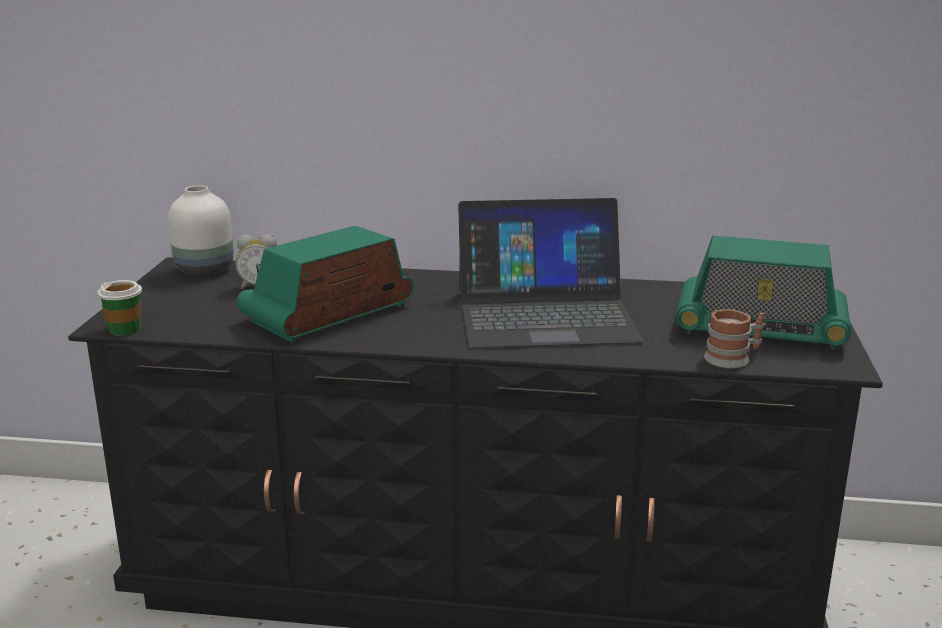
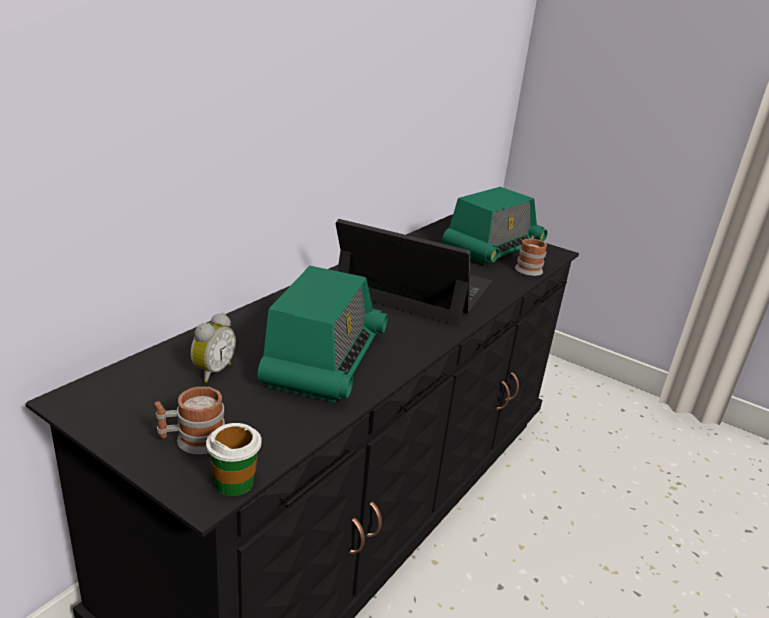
camera: 65 degrees left, 5 degrees up
white vase [168,185,234,276] -> none
radio [236,226,414,343] -> radio turned 150 degrees counterclockwise [258,266,388,402]
laptop [458,198,644,348] -> laptop turned 90 degrees counterclockwise [335,219,492,325]
none -> mug [155,386,225,454]

